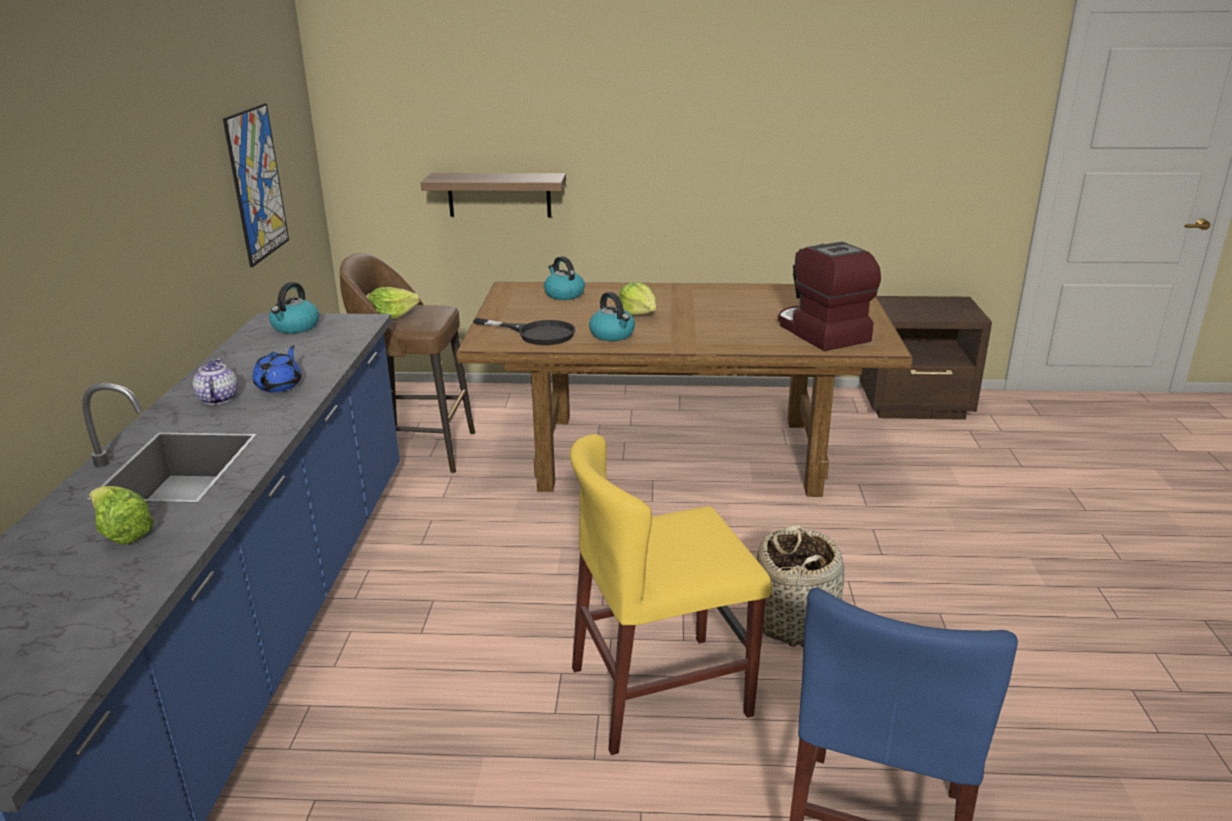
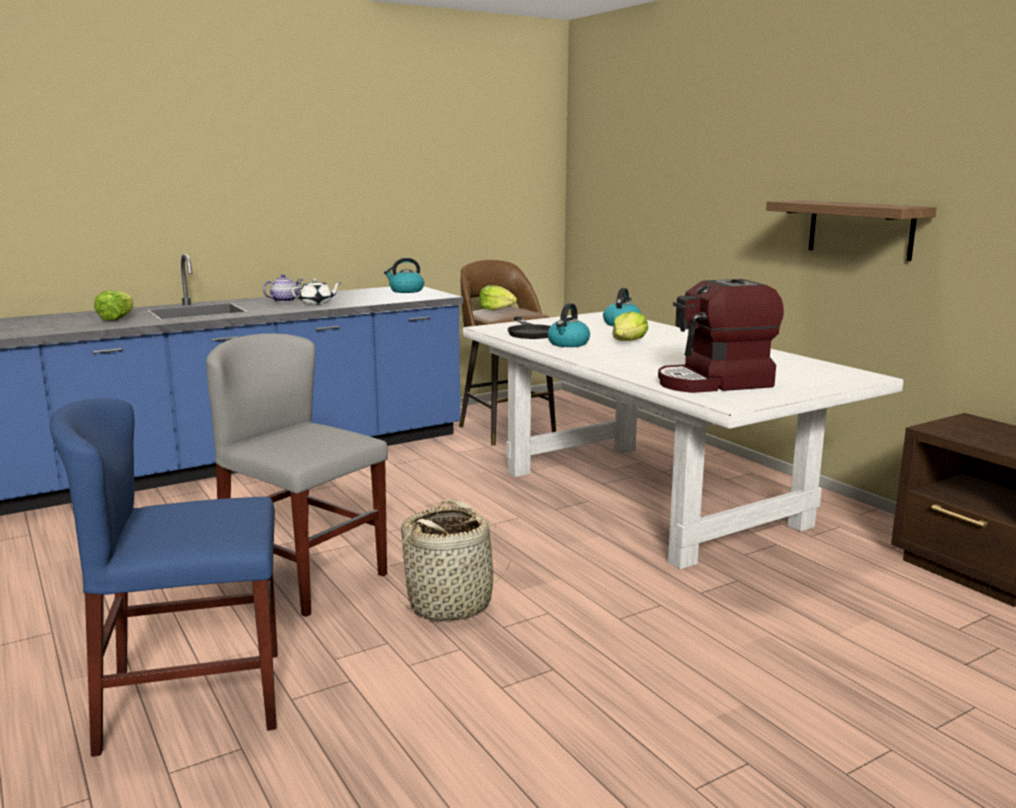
camera: 55 degrees right, 10 degrees down
picture [223,103,289,267] -> none
blue teapot [253,345,302,393] -> white teapot [291,279,340,305]
shelf [421,173,566,217] -> shelf moved to [766,200,937,261]
brown dining table [456,282,913,497] -> white dining table [463,312,904,569]
yellow chair [570,434,771,755] -> grey chair [206,333,388,617]
coffee machine [778,242,881,351] -> coffee machine turned 135 degrees counterclockwise [658,279,784,393]

